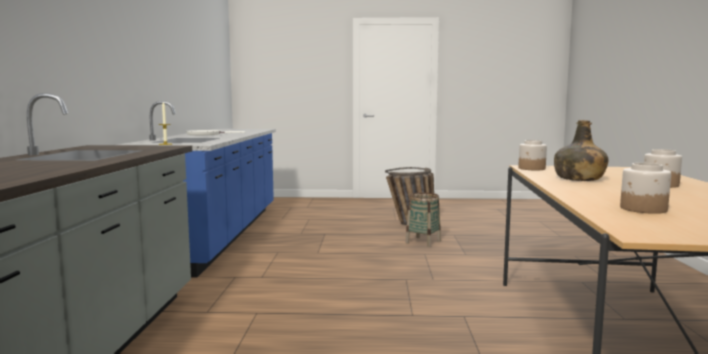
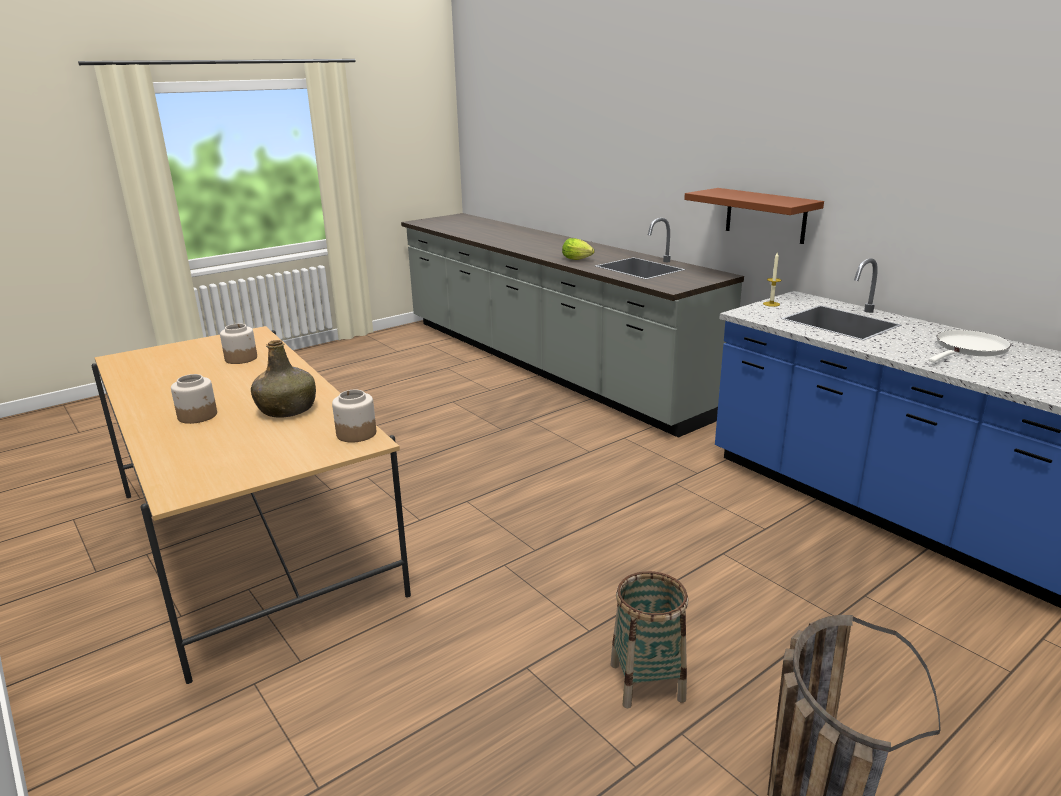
camera: 140 degrees right, 15 degrees up
none -> lettuce [562,238,594,260]
none -> brown shelf [684,188,824,244]

